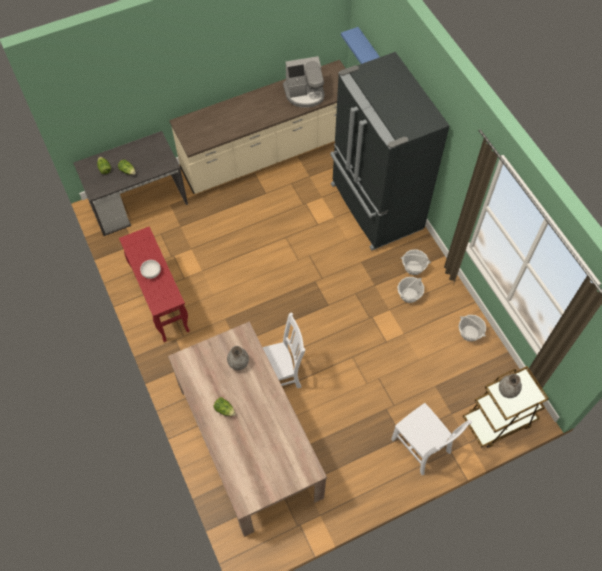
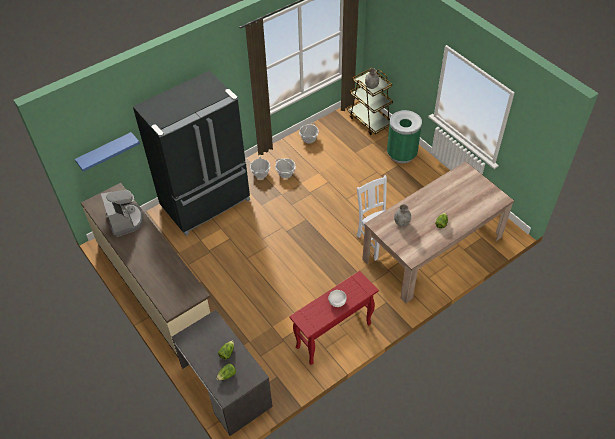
camera: 100 degrees left, 10 degrees down
white chair [391,403,472,475] -> green trash can [387,110,422,163]

